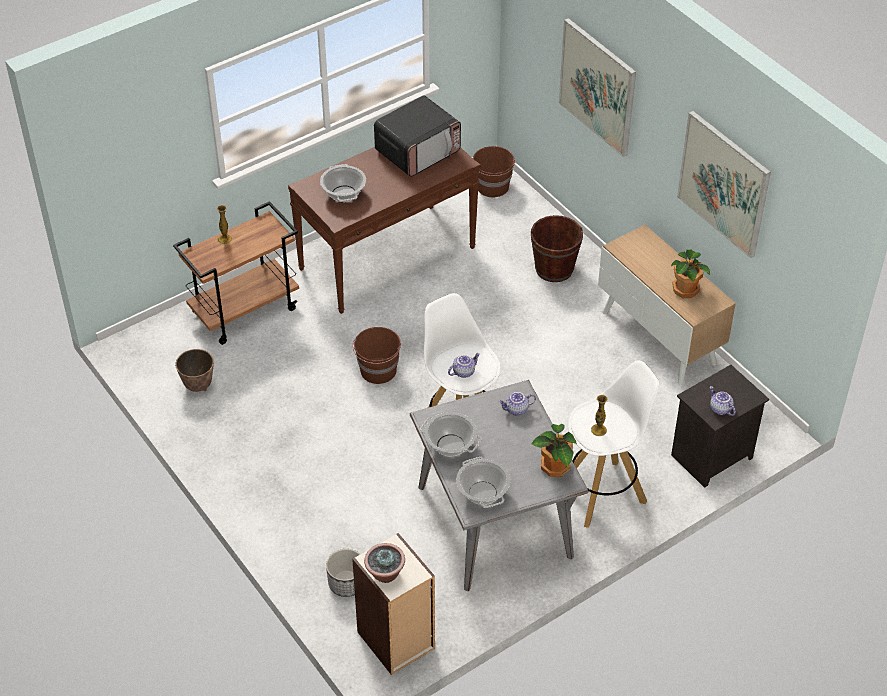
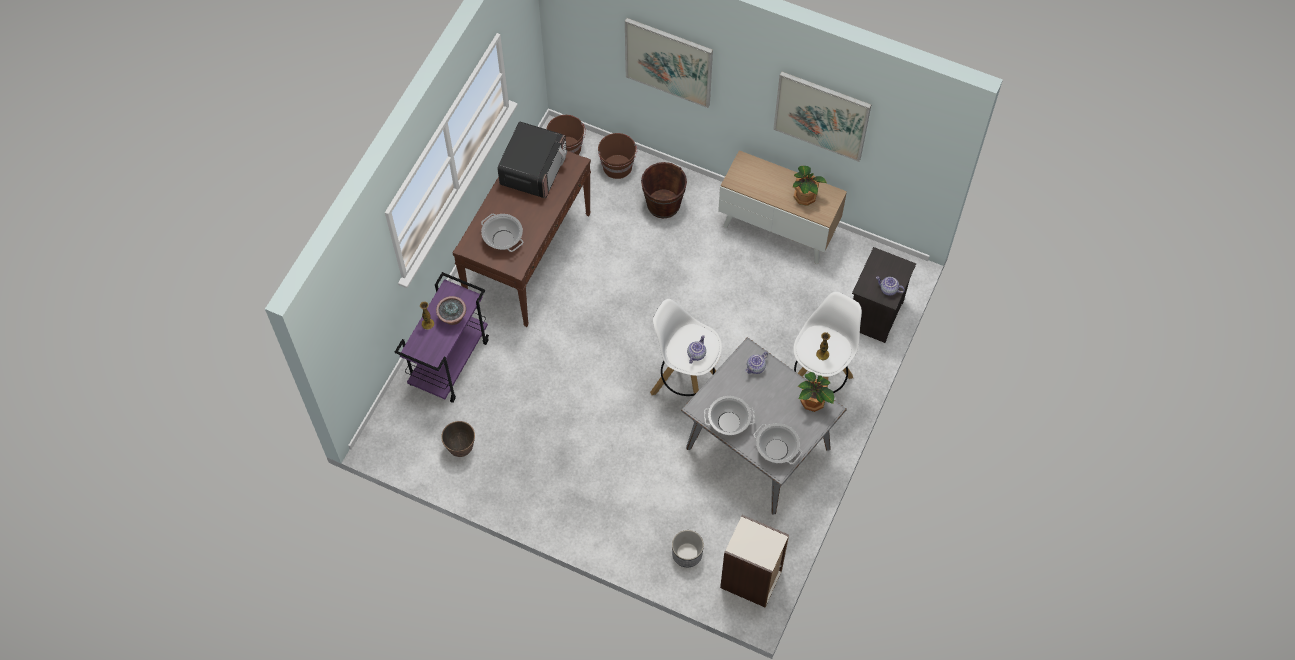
camera: 30 degrees left, 15 degrees up
brown cart [173,201,299,345] -> purple cart [395,272,489,403]
brown bucket [352,327,401,384] -> brown bucket moved to [598,133,637,179]
potted plant [364,543,405,583] -> potted plant moved to [436,296,466,325]

